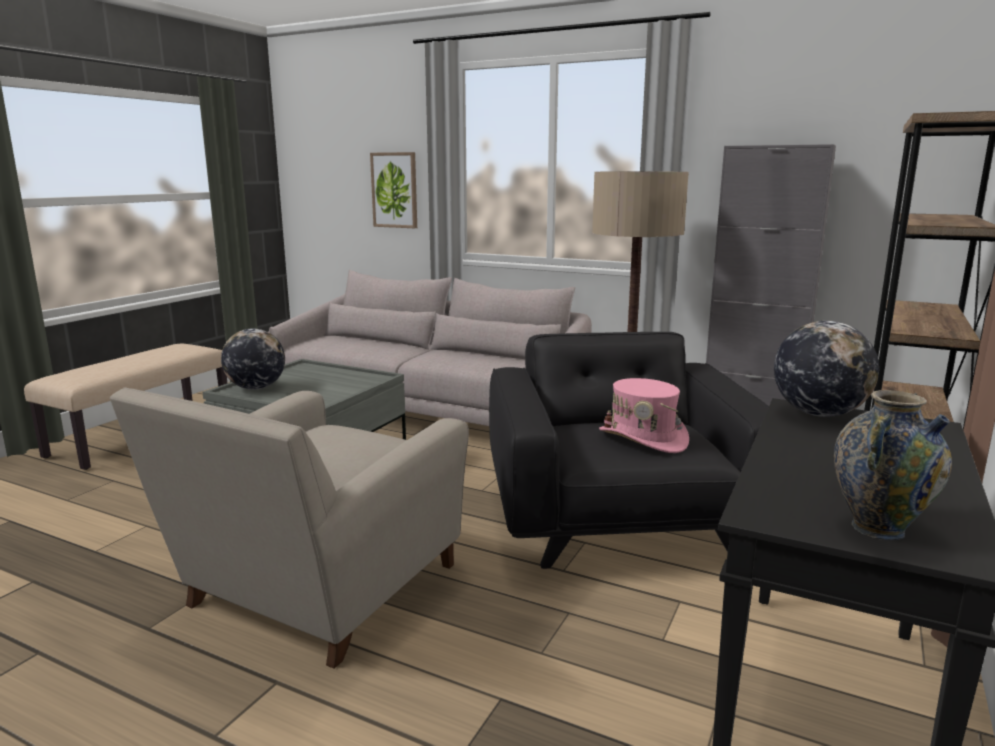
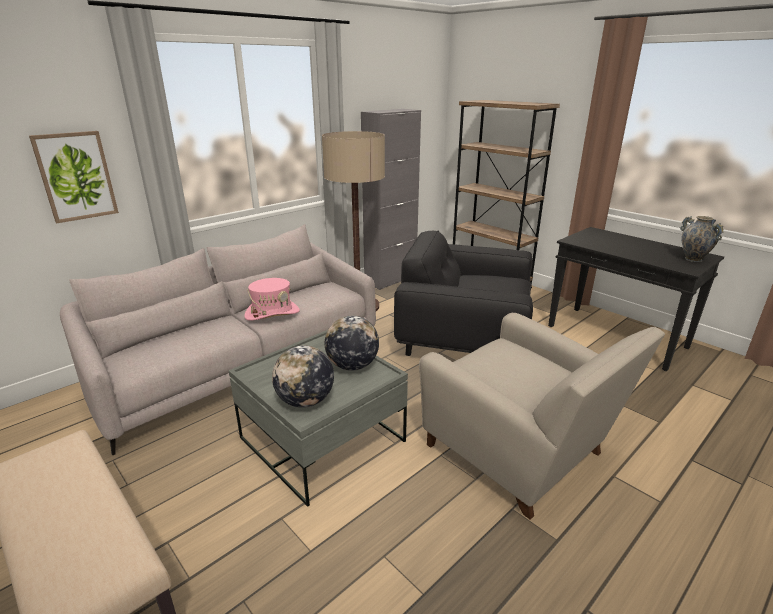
camera: 70 degrees left, 10 degrees up
pink hat [599,378,689,453] -> pink hat moved to [244,278,300,321]
globe [774,321,879,417] -> globe moved to [325,316,379,371]

